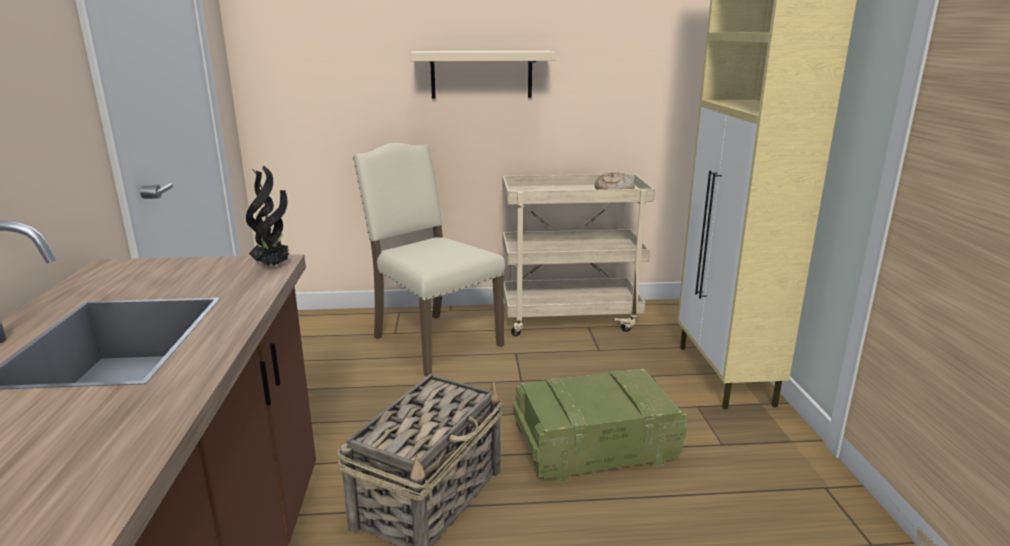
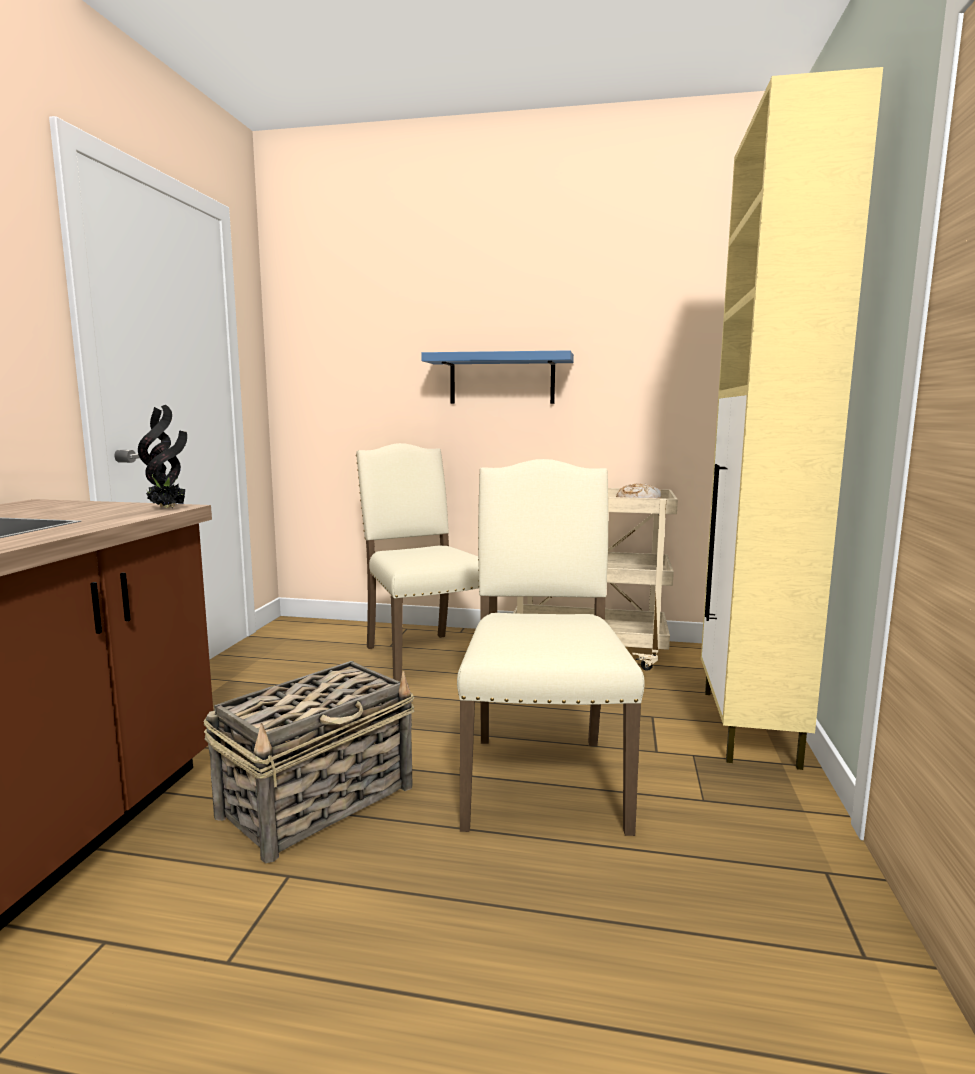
camera: 15 degrees right, 10 degrees down
beige shelf [410,51,555,98] -> blue shelf [421,350,574,404]
crate [513,369,687,482] -> beige chair [457,459,645,836]

